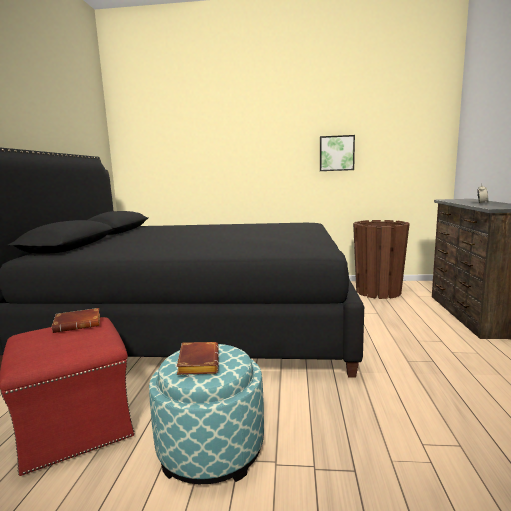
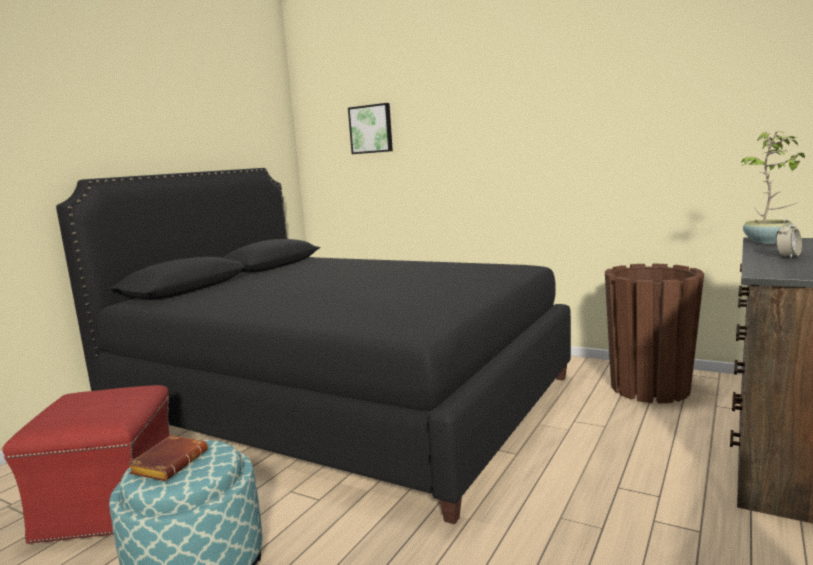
camera: 25 degrees right, 0 degrees up
brown book [52,308,100,333] -> none
picture [320,135,355,171] -> picture moved to [348,103,393,154]
none -> potted plant [741,131,805,244]

